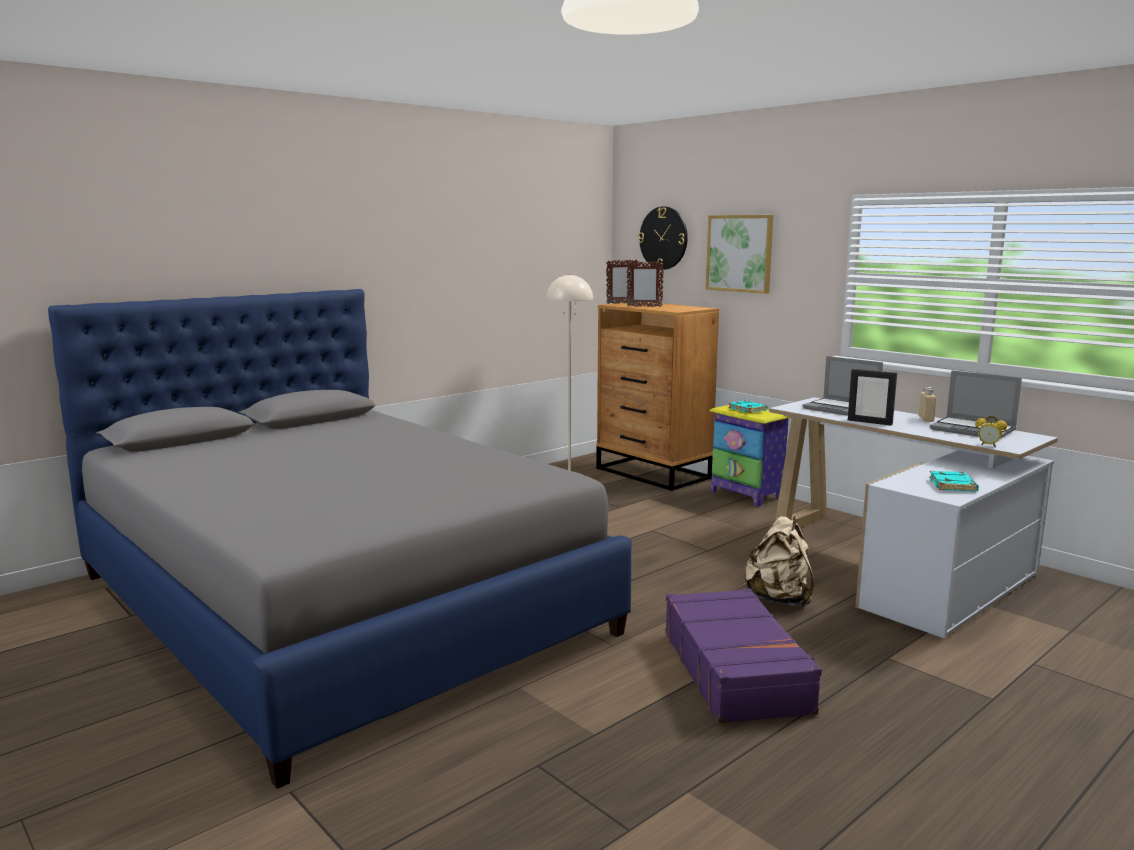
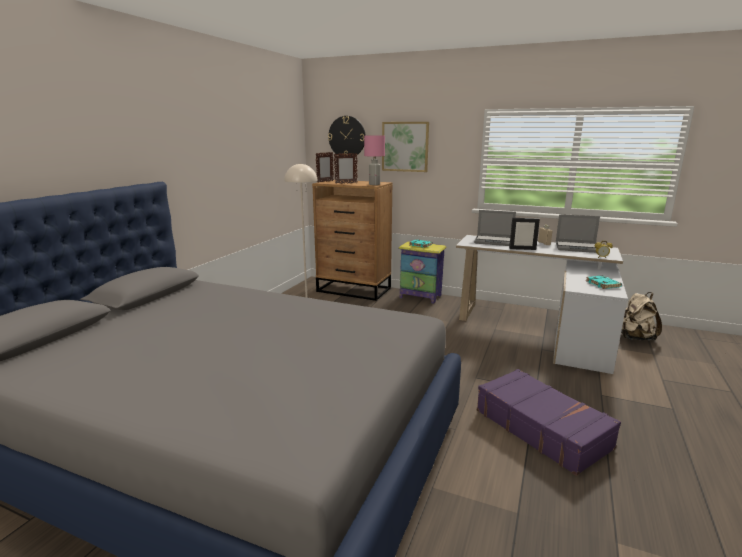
camera: 25 degrees left, 5 degrees up
beige backpack [744,516,814,607] -> beige backpack moved to [621,292,662,340]
none -> pink table lamp [364,135,385,185]

